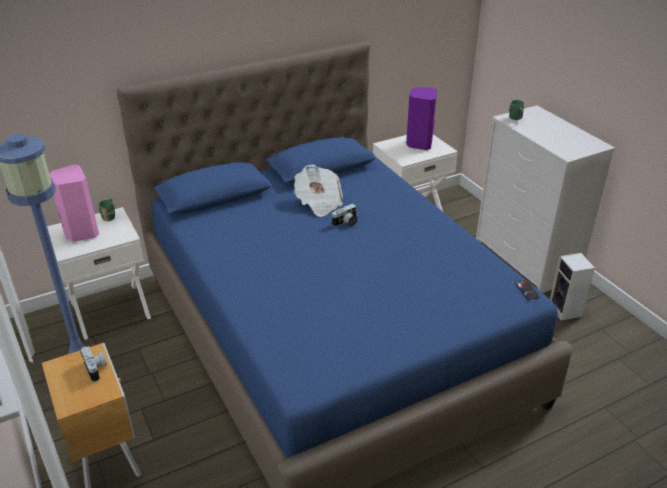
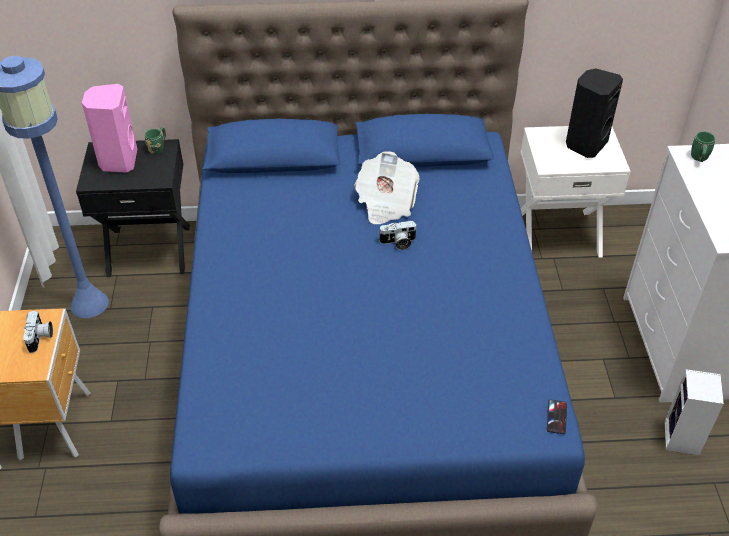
camera: 25 degrees right, 10 degrees up
white nightstand [47,207,151,340] -> black nightstand [76,139,190,277]
purple speaker [406,87,437,150] -> black speaker [566,68,623,158]

